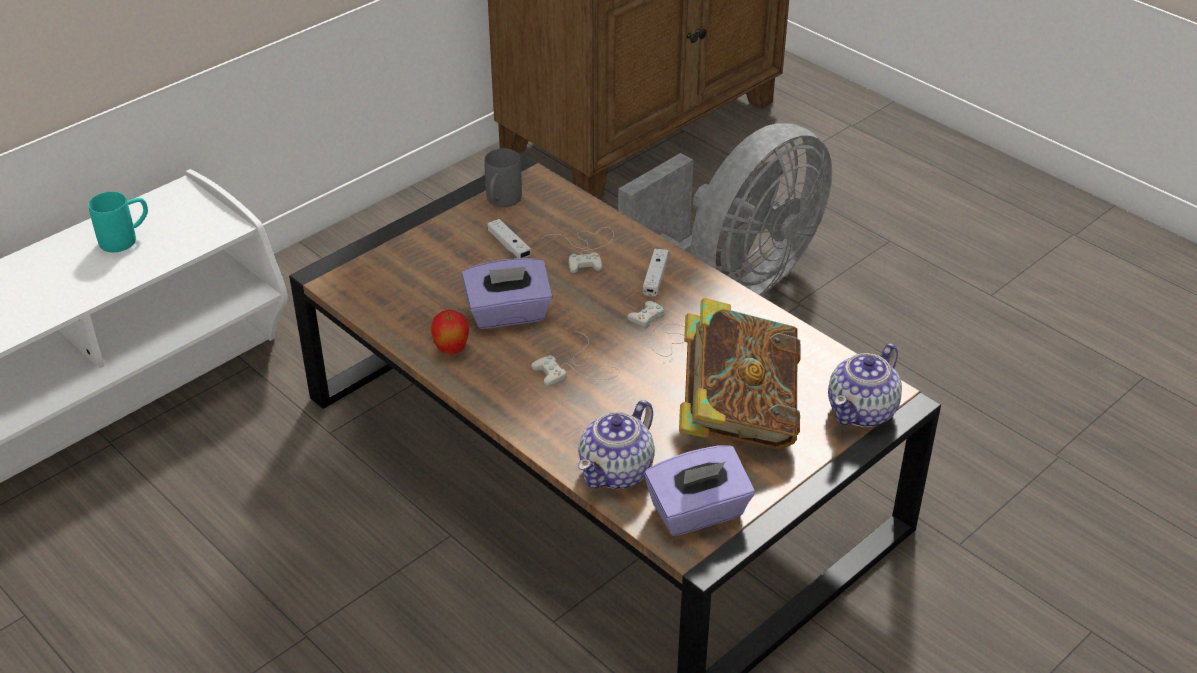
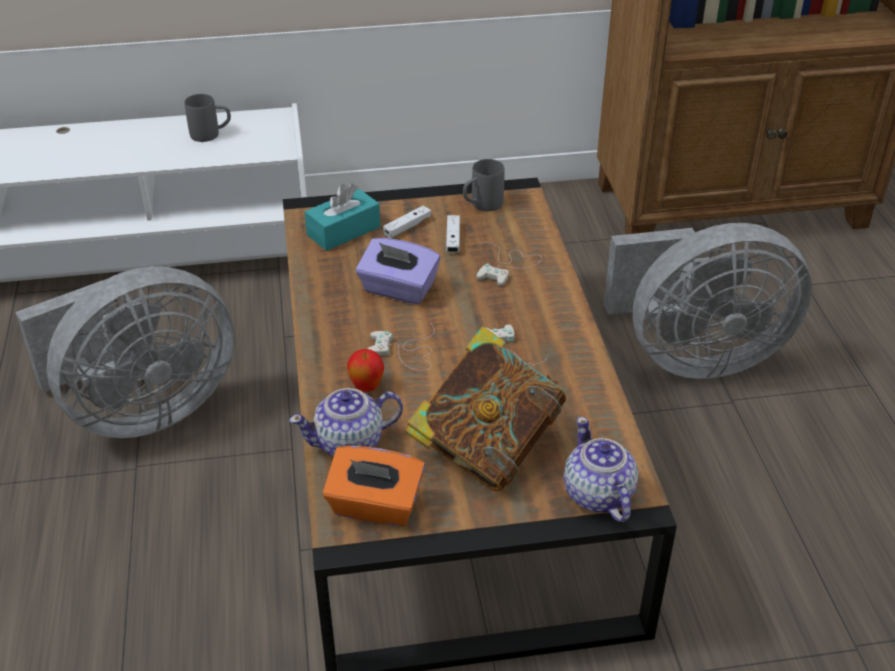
camera: 35 degrees right, 0 degrees up
turquoise mug [88,192,148,252] -> grey mug [185,94,231,142]
apple [430,310,469,355] -> apple moved to [347,349,384,392]
white game controller [643,248,669,297] -> white game controller moved to [383,206,431,238]
purple tissue box [644,445,755,536] -> orange tissue box [323,446,425,527]
teapot [828,344,902,427] -> teapot turned 90 degrees clockwise [564,417,638,522]
none -> grey fan [15,266,235,438]
none -> turquoise tissue box [305,183,380,251]

